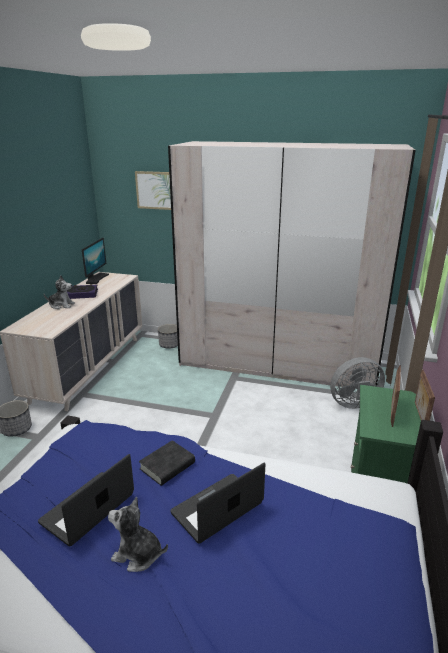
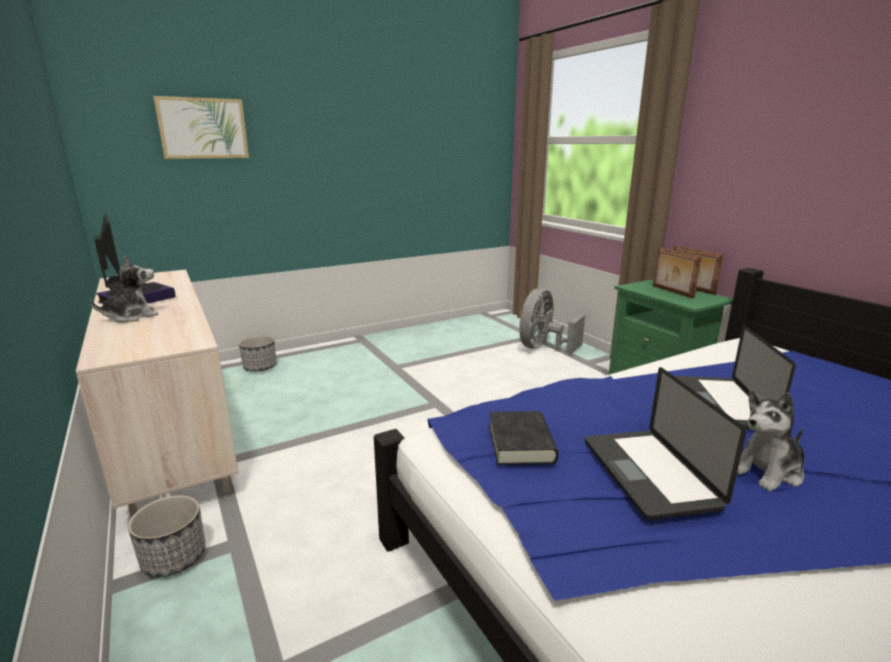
camera: 45 degrees left, 5 degrees down
black book [139,440,195,486] -> black book moved to [489,411,558,465]
beige wardrobe [168,141,416,387] -> none

